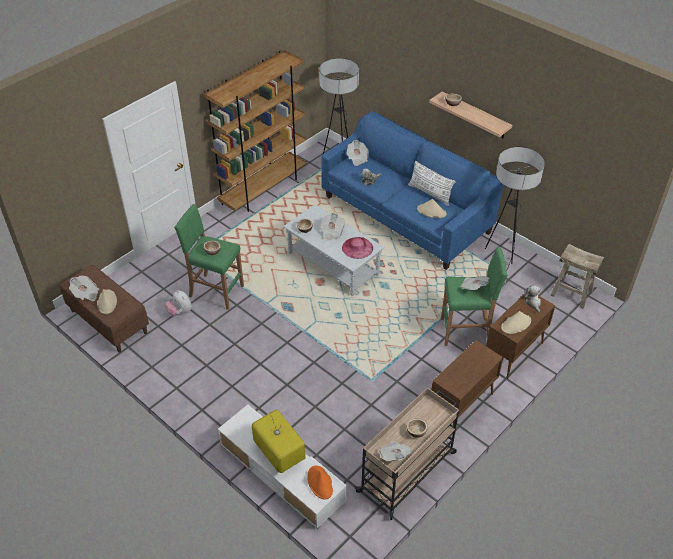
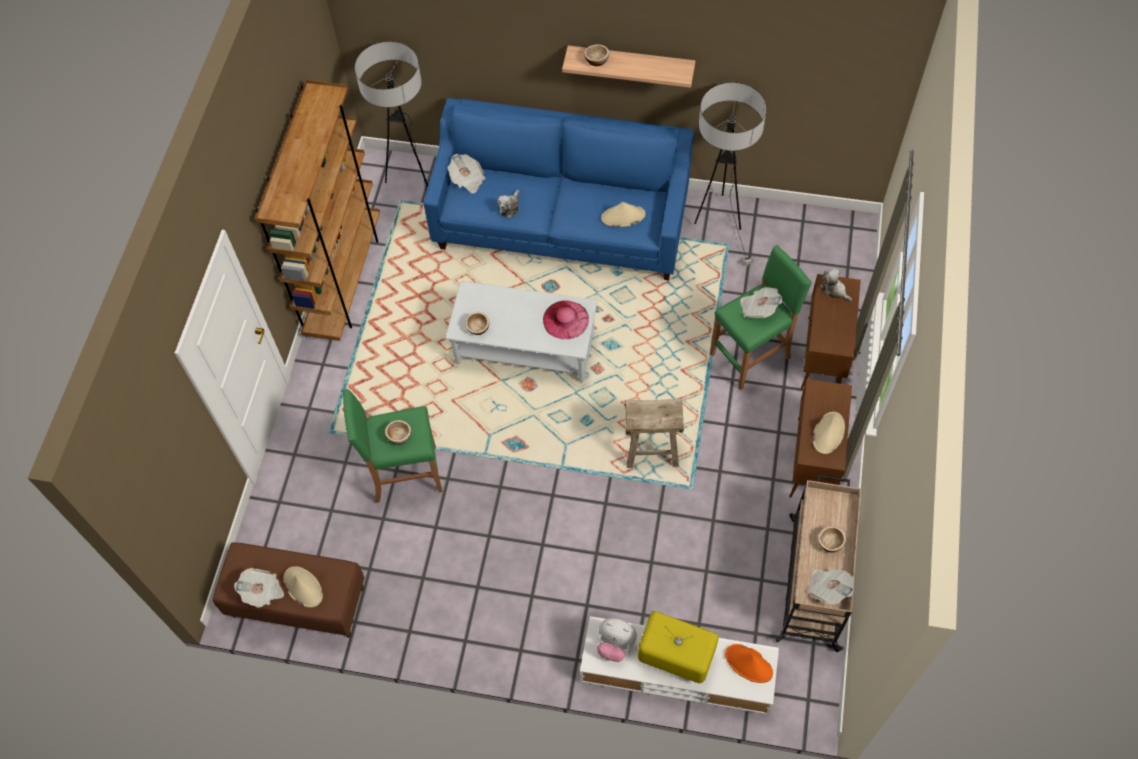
camera: 30 degrees left, 15 degrees up
plush toy [165,290,192,316] -> plush toy moved to [597,618,637,662]
newspaper [320,213,345,241] -> none
white pillow [408,161,456,206] -> none
beige hat [501,311,531,334] -> beige hat moved to [813,412,845,454]
beige stool [551,244,604,309] -> beige stool moved to [625,398,684,468]

